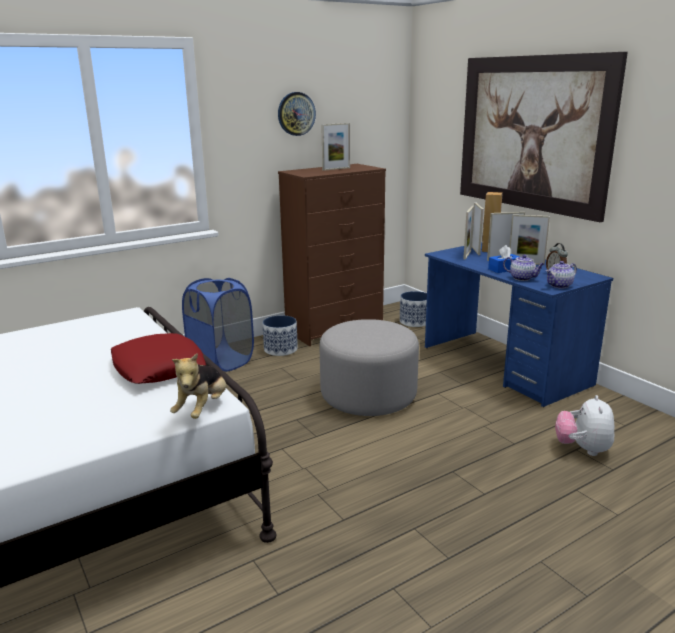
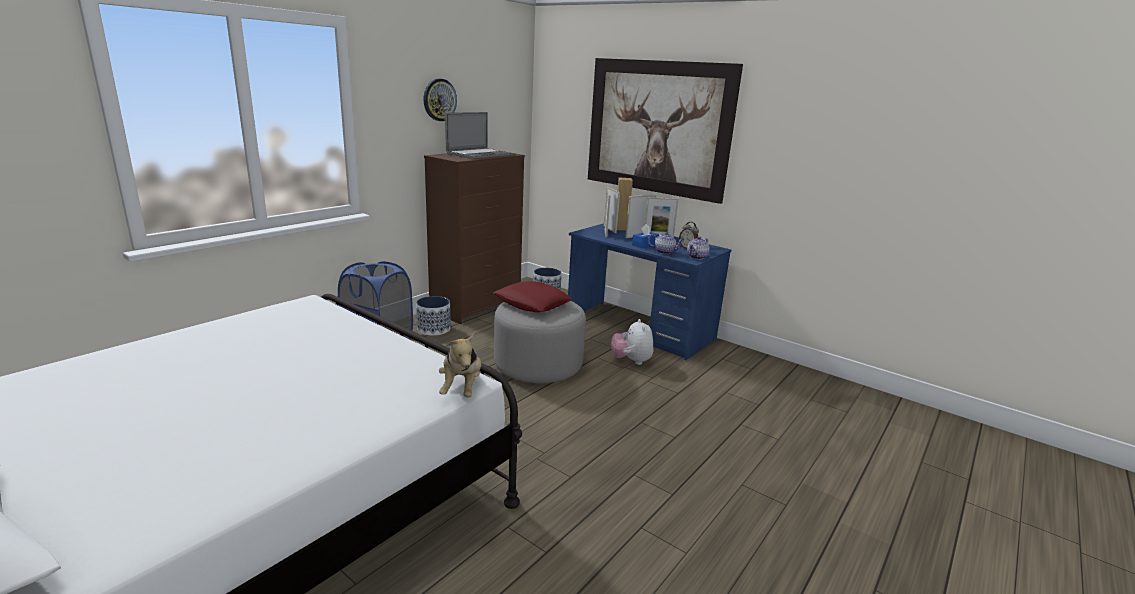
camera: 20 degrees left, 0 degrees up
red pillow [111,333,206,384] -> red pillow moved to [493,281,572,312]
picture frame [321,123,350,171] -> laptop [445,112,512,159]
plush toy [555,395,614,456] -> plush toy moved to [611,319,653,365]

